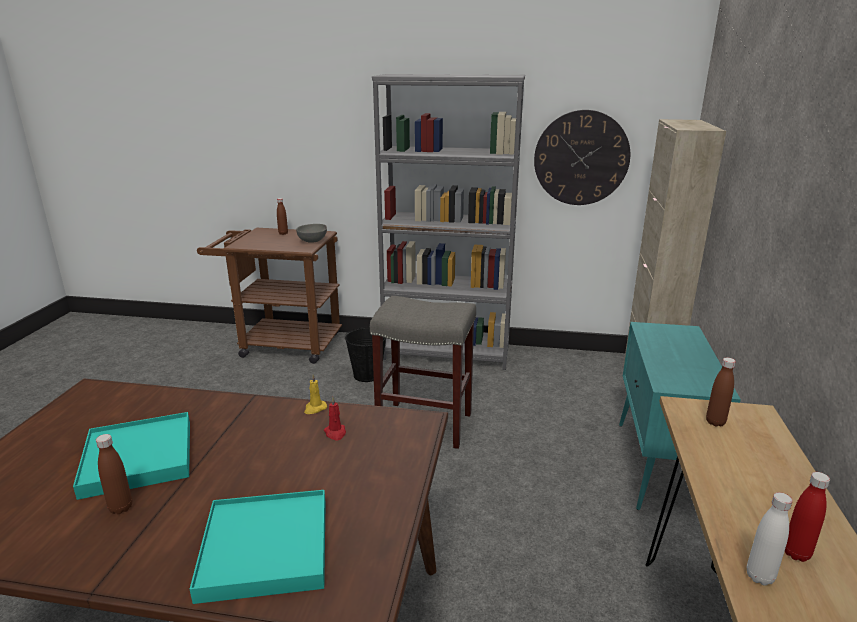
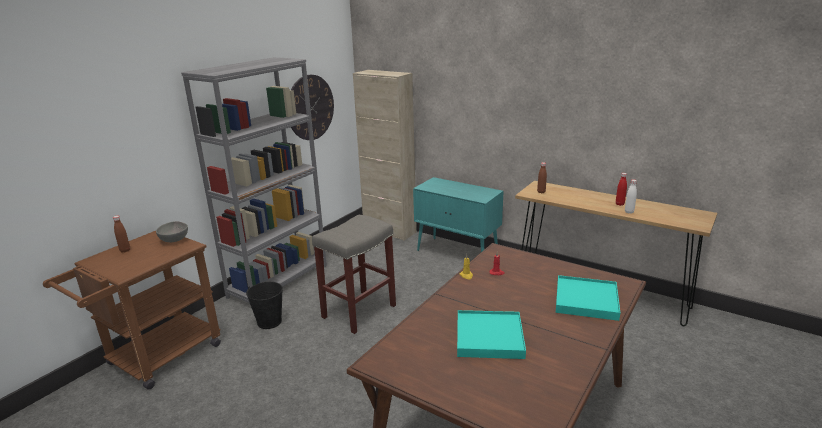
camera: 65 degrees left, 0 degrees up
brown bottle [96,434,132,514] -> none

